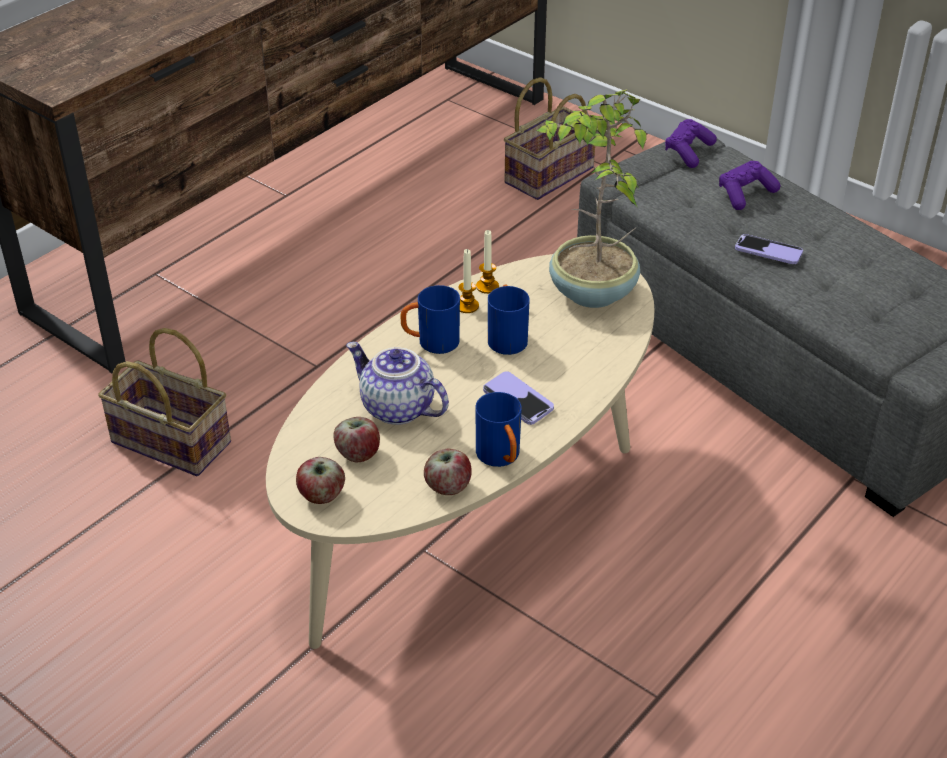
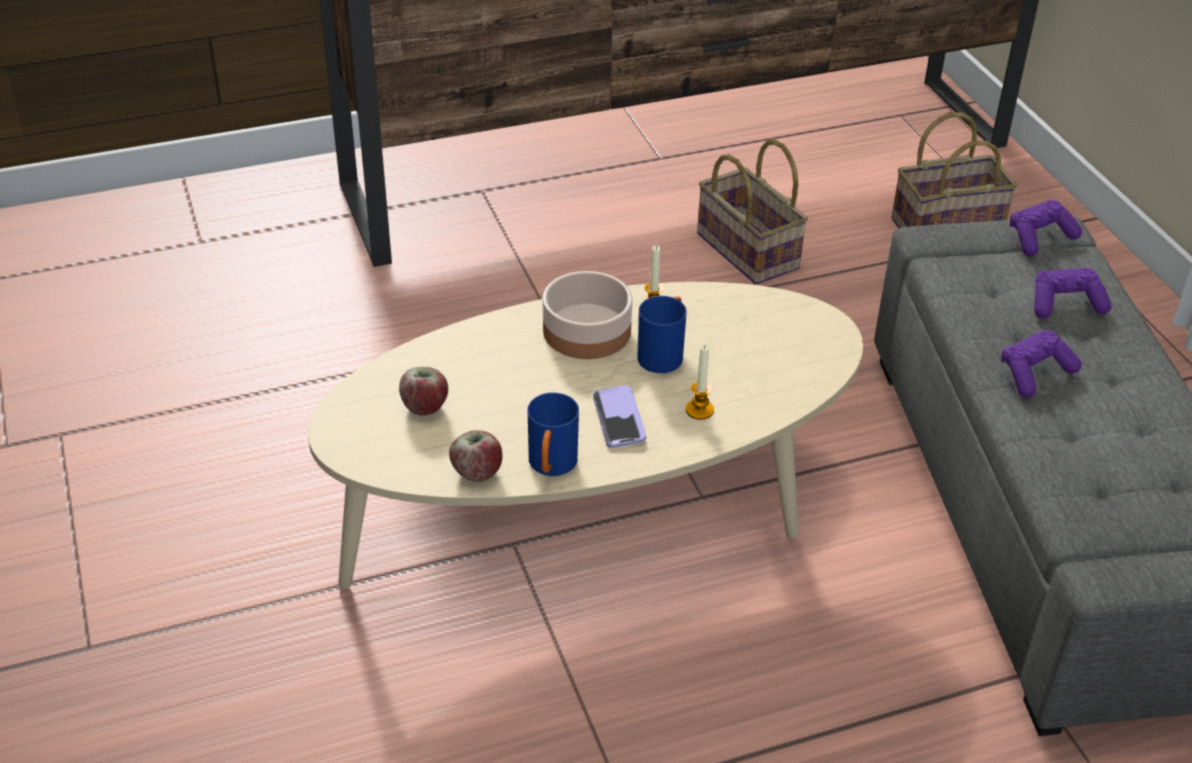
camera: 30 degrees right, 0 degrees up
basket [98,328,231,476] -> basket moved to [697,139,808,285]
apple [296,457,345,504] -> none
teapot [346,342,449,425] -> none
blue mug [401,285,460,354] -> bowl [543,271,633,359]
candle [476,230,499,294] -> candle moved to [686,344,714,420]
potted plant [536,89,647,308] -> none
phone [735,234,803,264] -> purple game controller [1001,330,1081,398]

